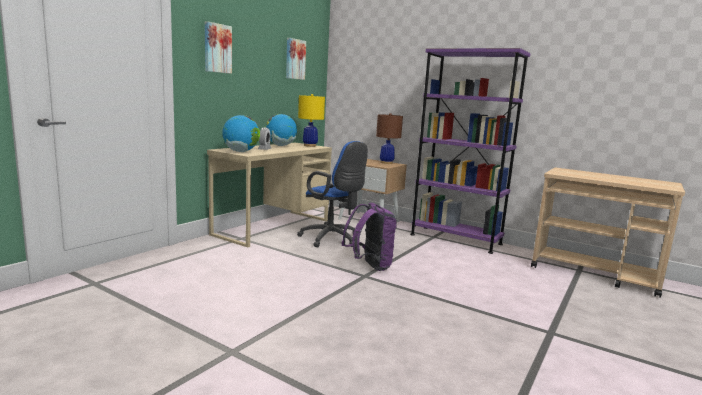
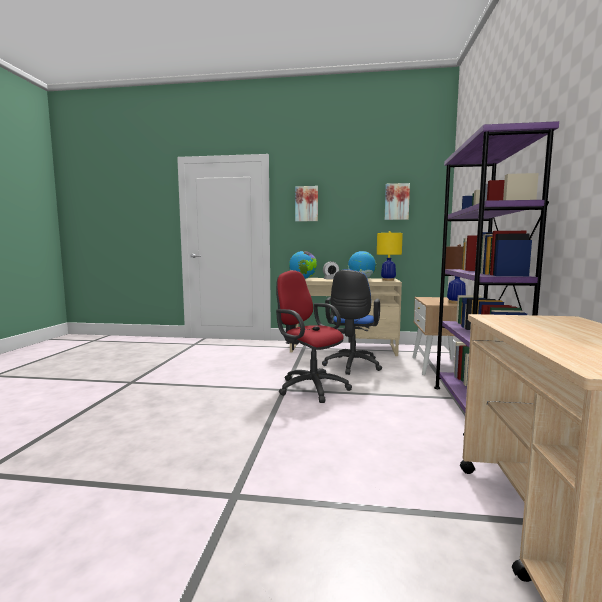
camera: 65 degrees right, 5 degrees down
purple backpack [341,203,397,271] -> red office chair [276,270,352,403]

